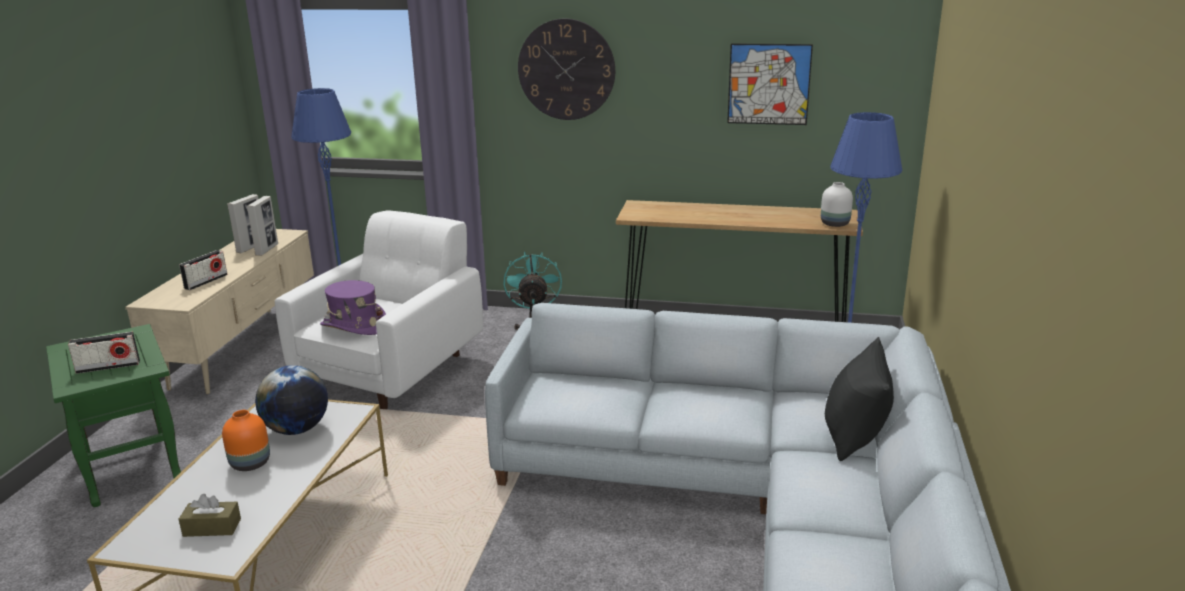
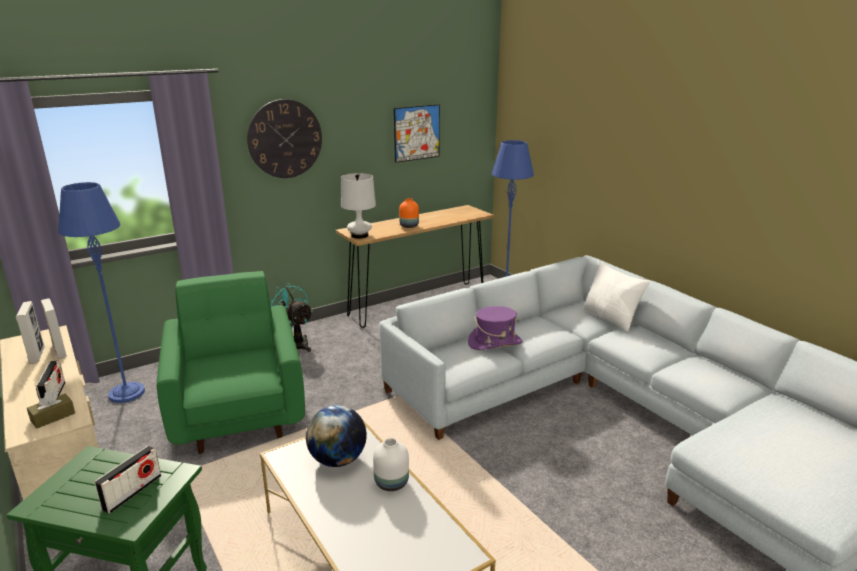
camera: 45 degrees left, 0 degrees up
brown tissue box [178,494,241,537] -> brown tissue box moved to [27,391,75,428]
orange vase [222,410,270,471] -> orange vase moved to [399,198,419,228]
white armchair [275,210,483,409] -> green armchair [157,271,305,454]
purple hat [320,280,386,335] -> purple hat moved to [468,306,523,350]
white vase [821,182,853,227] -> white vase moved to [373,438,409,491]
black pillow [825,337,894,461] -> white pillow [583,261,650,332]
none -> white table lamp [341,173,376,238]

